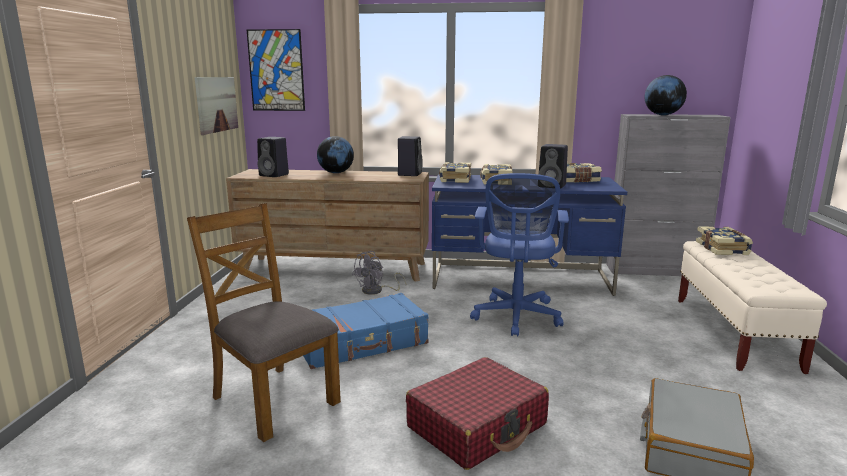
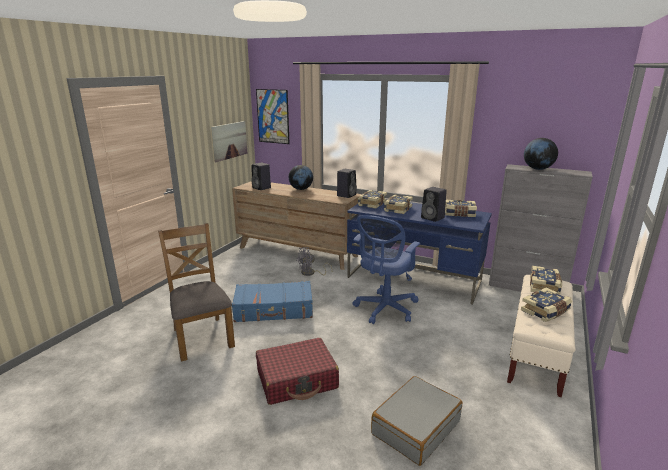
camera: 20 degrees right, 5 degrees up
none -> book [521,288,572,322]

